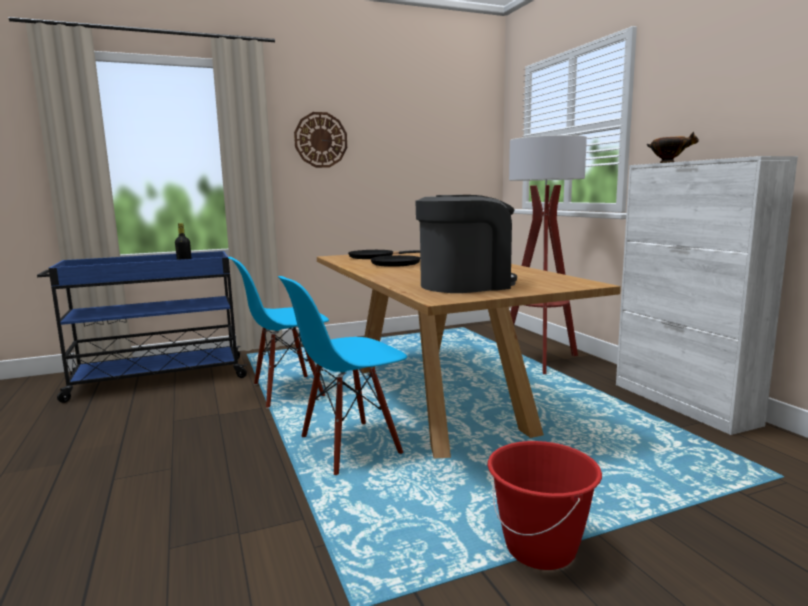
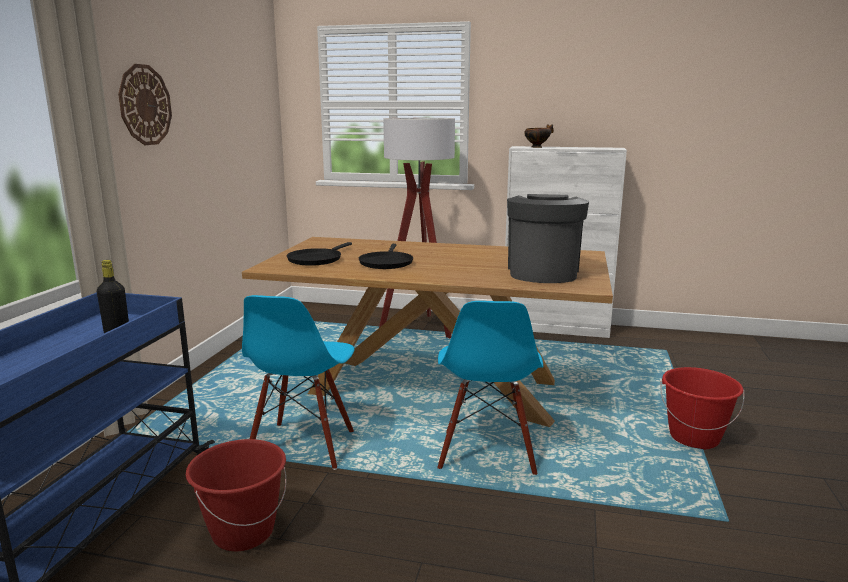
camera: 55 degrees left, 5 degrees up
none -> red bucket [186,439,286,551]

